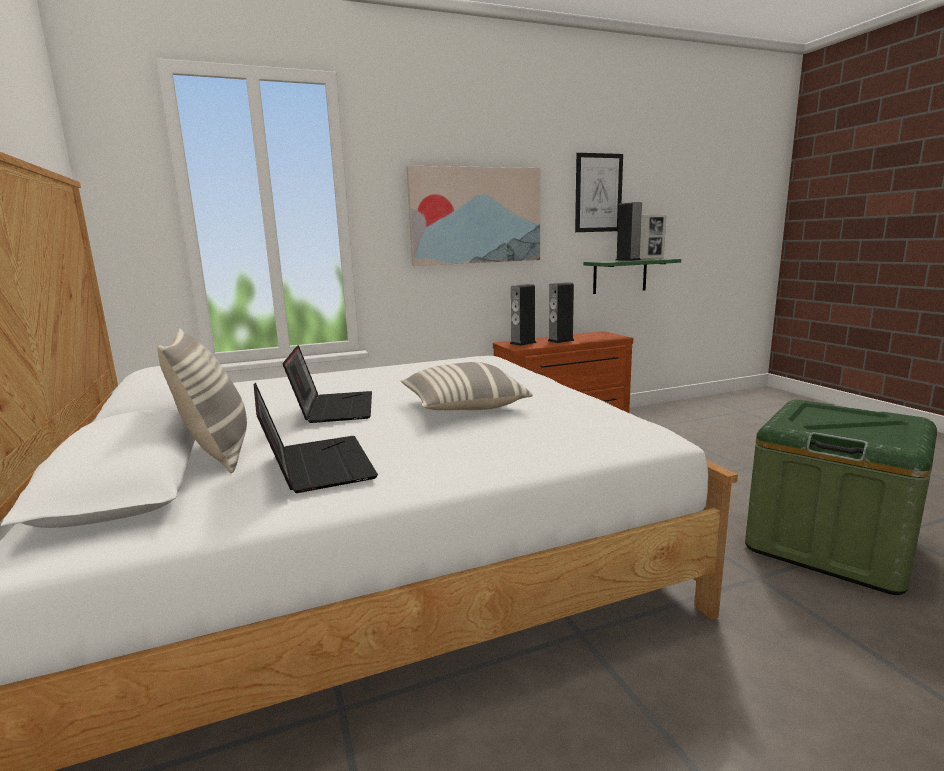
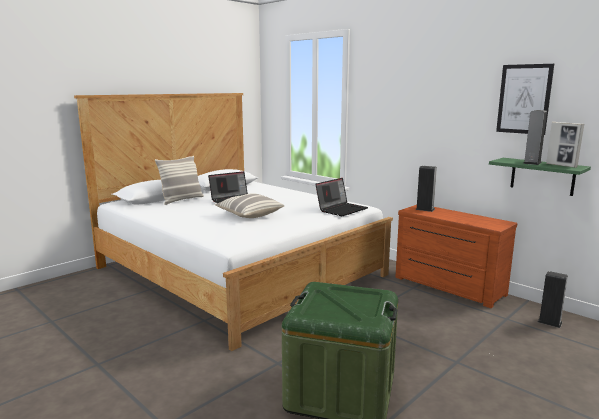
camera: 65 degrees right, 0 degrees up
laptop [254,383,378,493] -> laptop moved to [315,178,368,216]
picture [406,166,540,266] -> none
speaker [548,282,575,343] -> speaker moved to [538,271,568,328]

